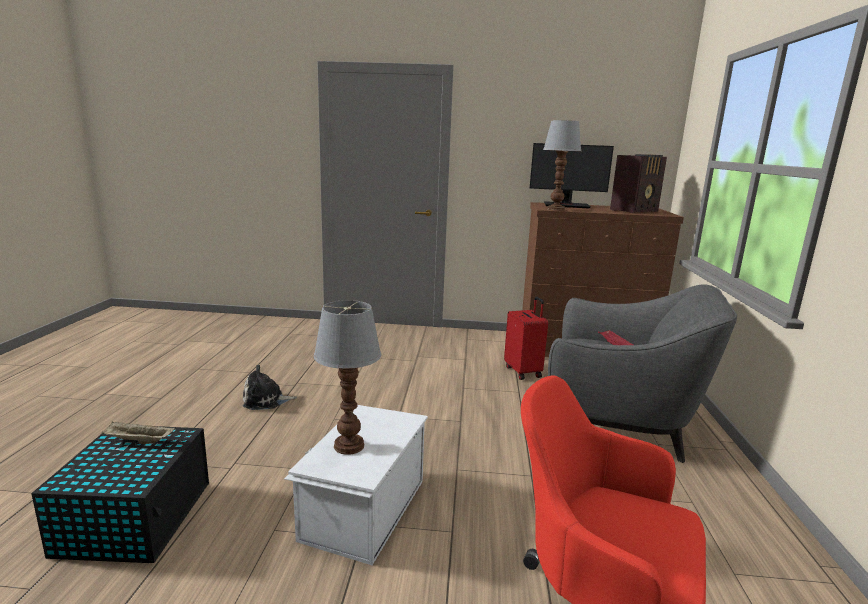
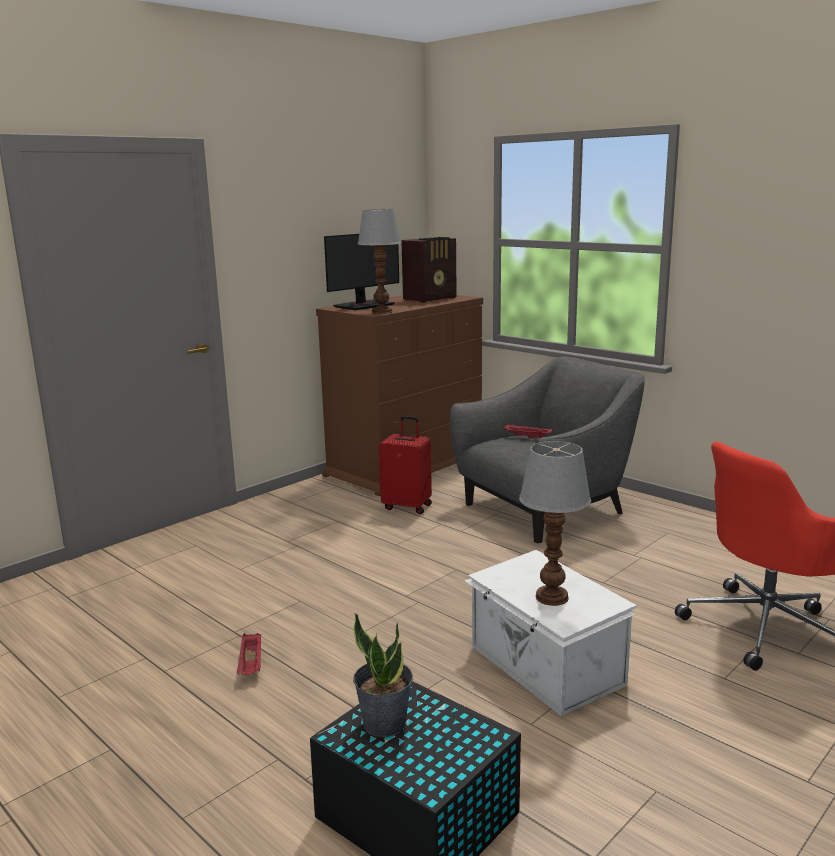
camera: 50 degrees left, 0 degrees up
beige tray [101,421,175,444] -> potted plant [353,613,413,737]
plush toy [243,365,297,410] -> red tray [237,633,261,675]
radio [610,154,667,213] -> radio turned 45 degrees clockwise [401,237,457,303]

